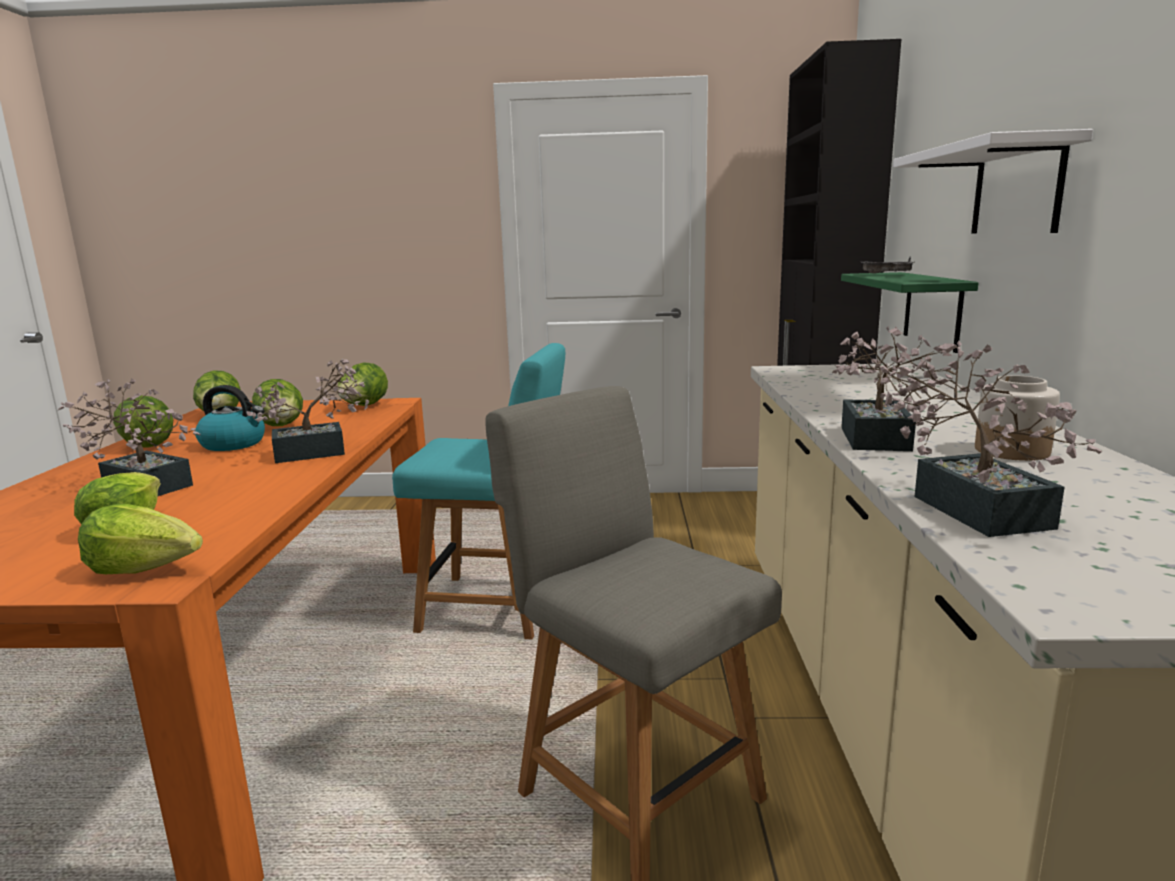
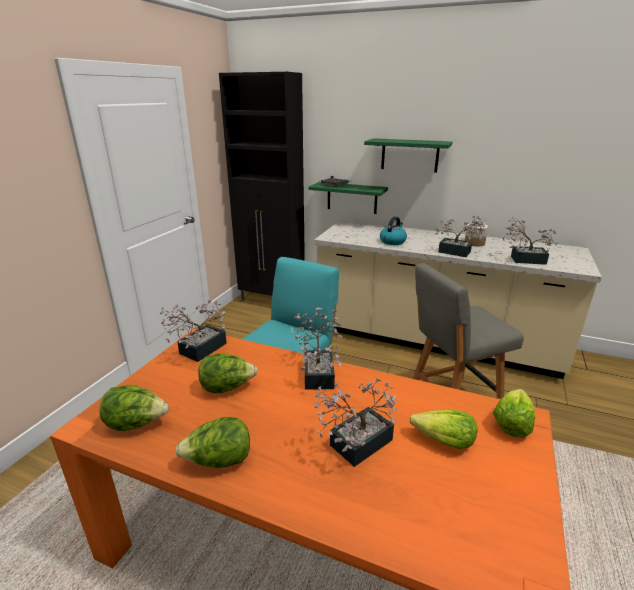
camera: 70 degrees left, 10 degrees up
kettle [195,385,265,451] -> kettle moved to [380,216,407,245]
lettuce [337,363,388,406] -> potted plant [160,300,227,362]
white shelf [893,129,1093,234] -> green shelf [364,138,452,173]

